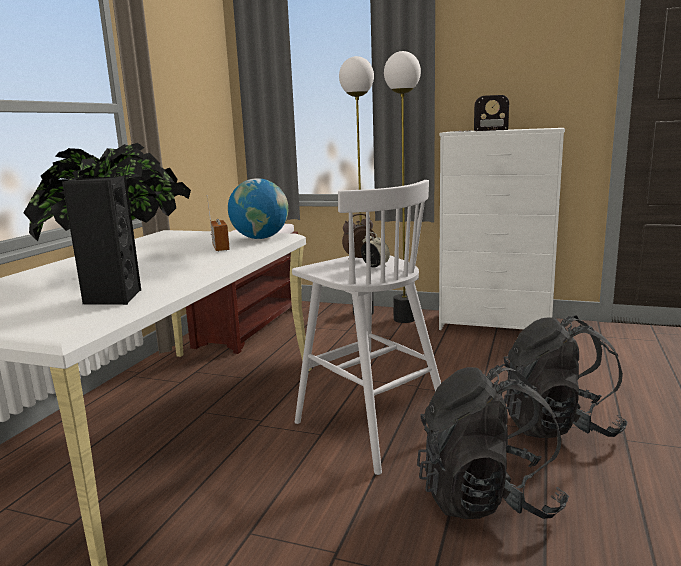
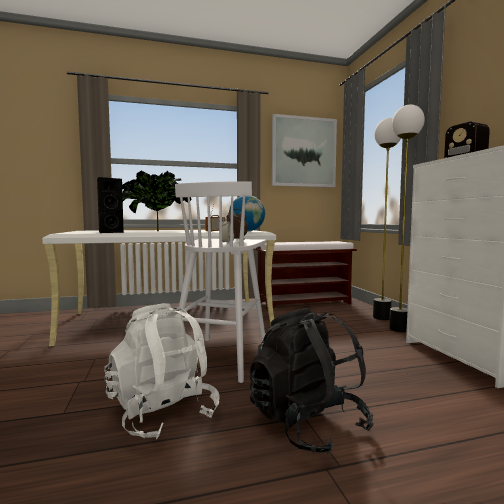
camera: 55 degrees right, 10 degrees down
black backpack [417,364,569,519] -> white backpack [104,303,220,439]
none -> picture [272,114,337,187]

